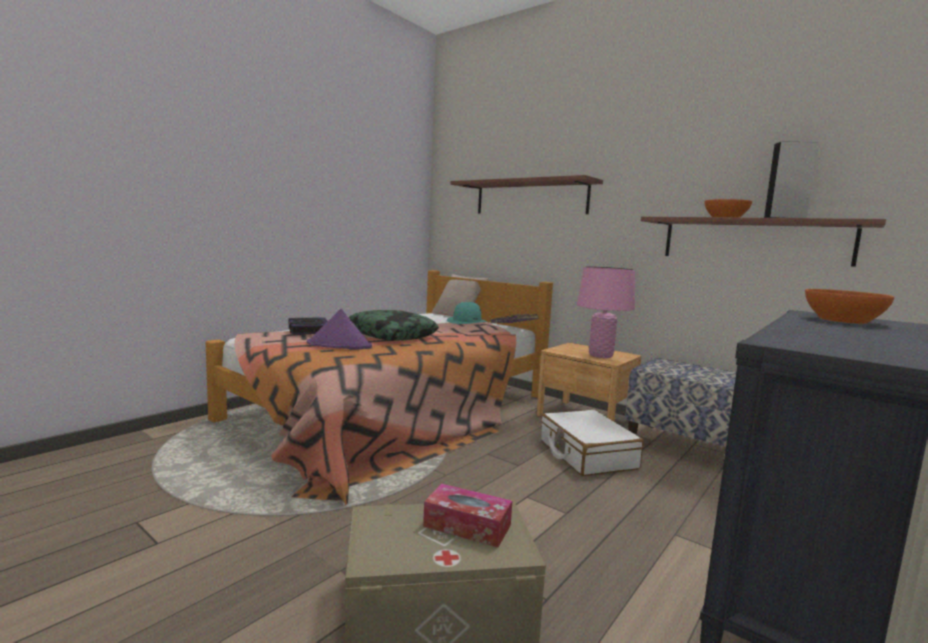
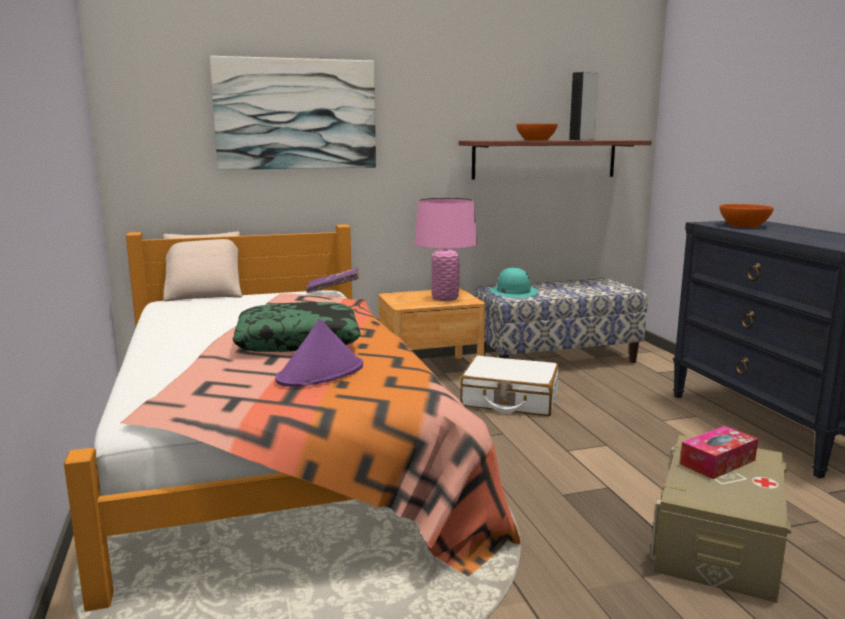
camera: 55 degrees left, 5 degrees up
book [289,317,328,335] -> none
turquoise hat [447,302,488,324] -> turquoise hat moved to [489,268,538,298]
shelf [451,175,603,214] -> picture [210,56,376,170]

